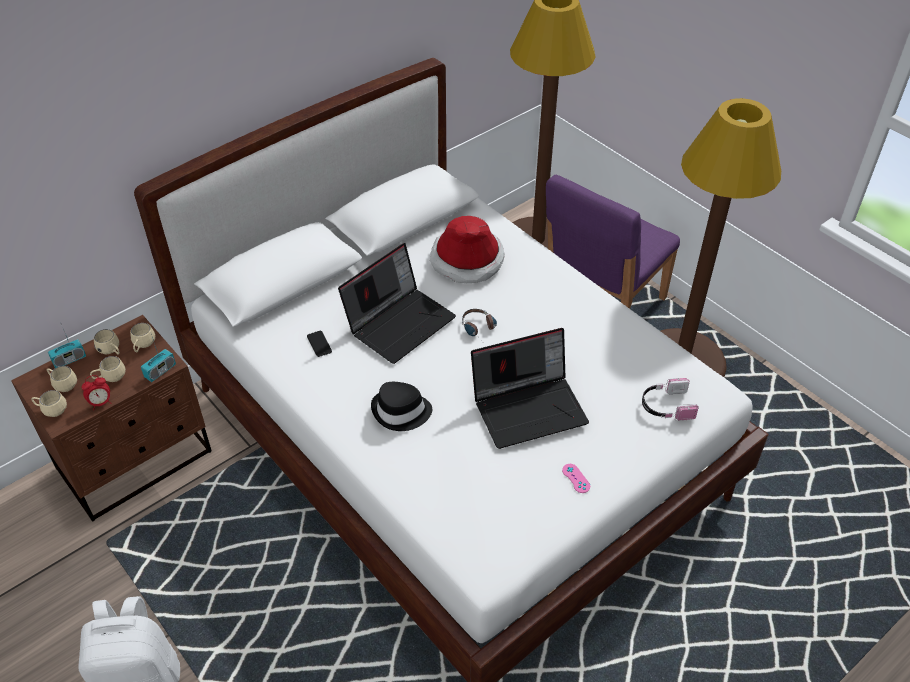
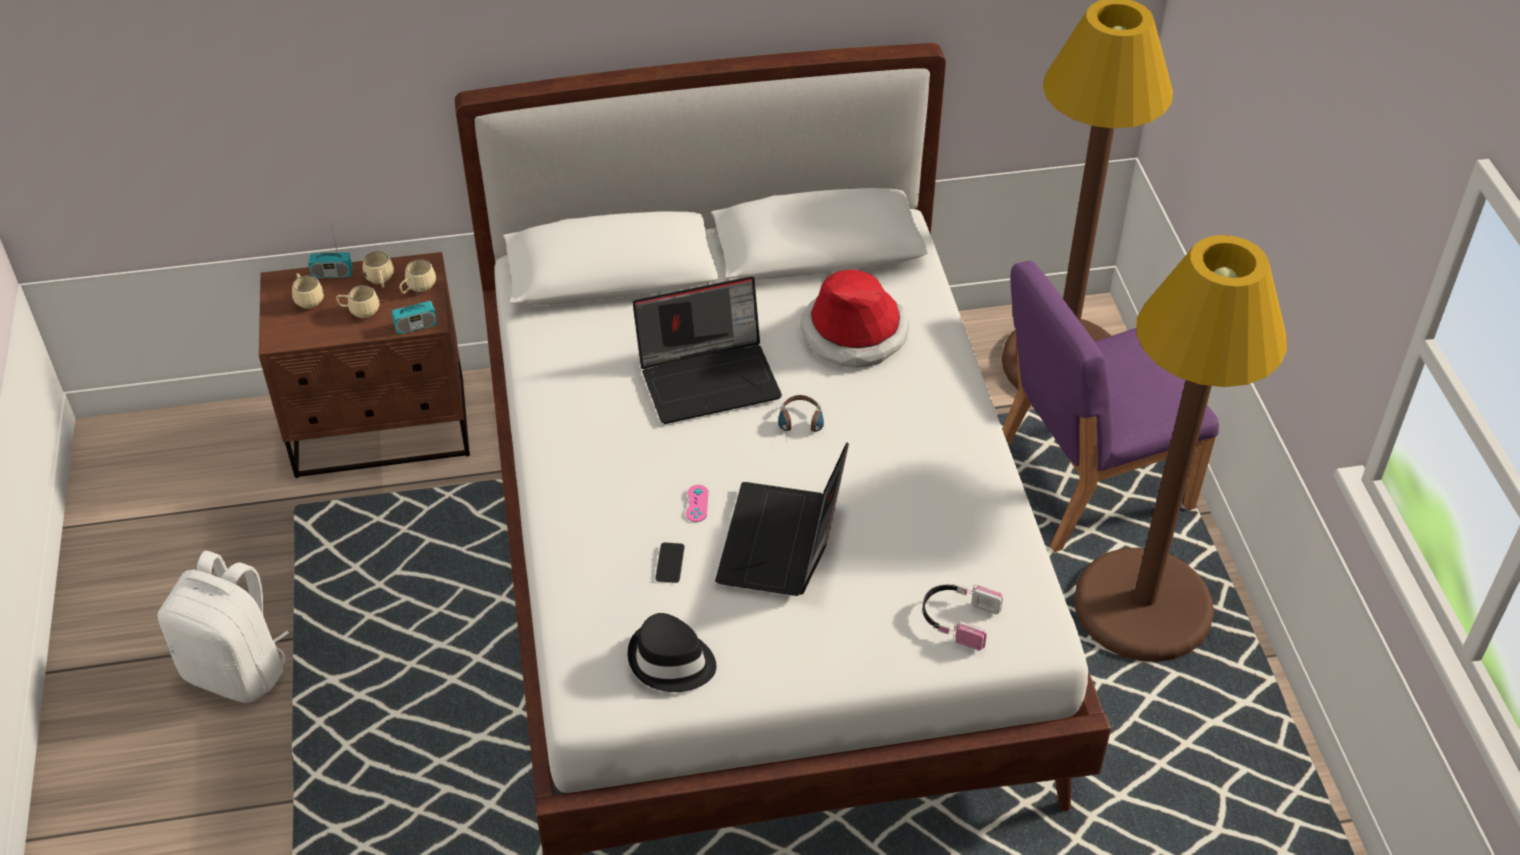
camera: 30 degrees right, 0 degrees up
beige mug [31,390,67,417] -> none
alarm clock [81,375,111,410] -> none
phone [307,331,332,357] -> phone moved to [655,543,685,583]
black hat [371,382,432,431] -> black hat moved to [628,613,716,692]
laptop [471,328,589,449] -> laptop turned 90 degrees clockwise [715,442,849,596]
pink game controller [562,464,590,493] -> pink game controller moved to [686,485,709,522]

